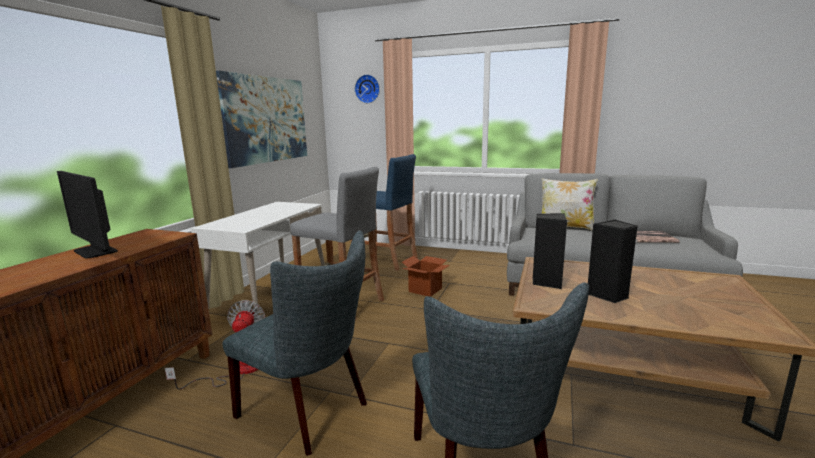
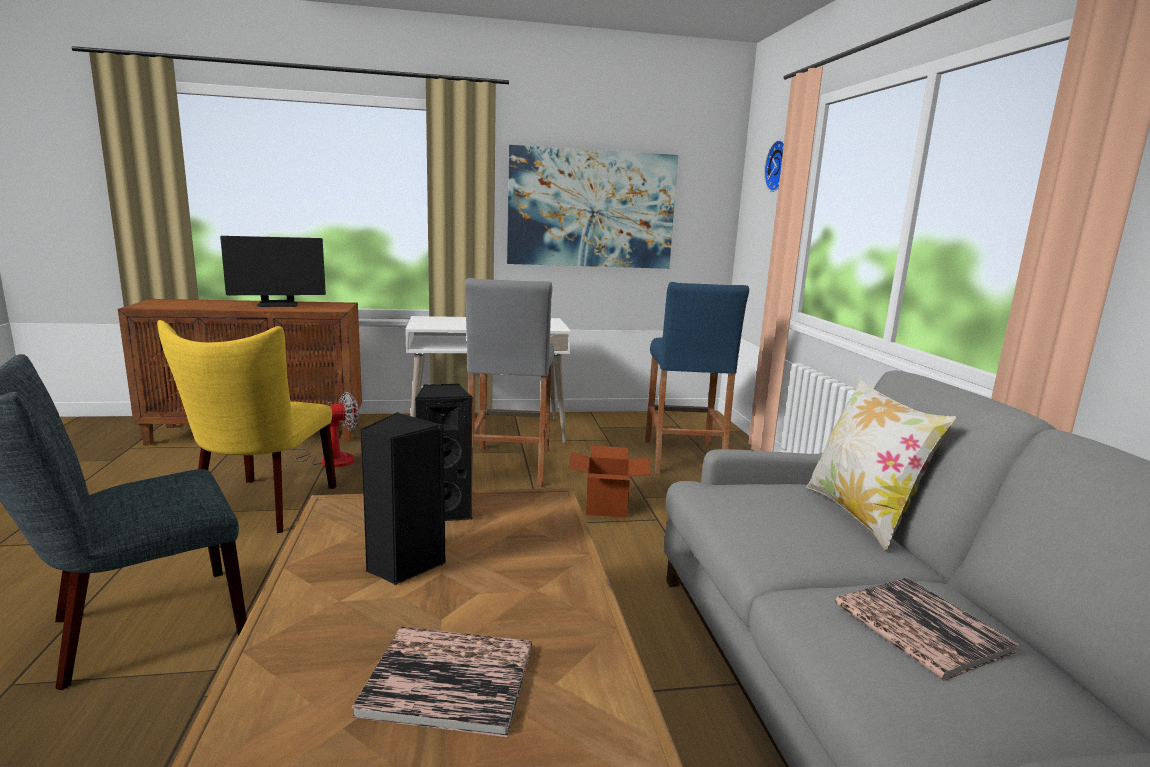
camera: 60 degrees right, 0 degrees up
monitor [57,171,118,258] -> monitor turned 120 degrees counterclockwise [220,236,326,307]
grey chair [223,230,367,456] -> yellow chair [157,320,337,533]
none -> book [351,627,532,737]

